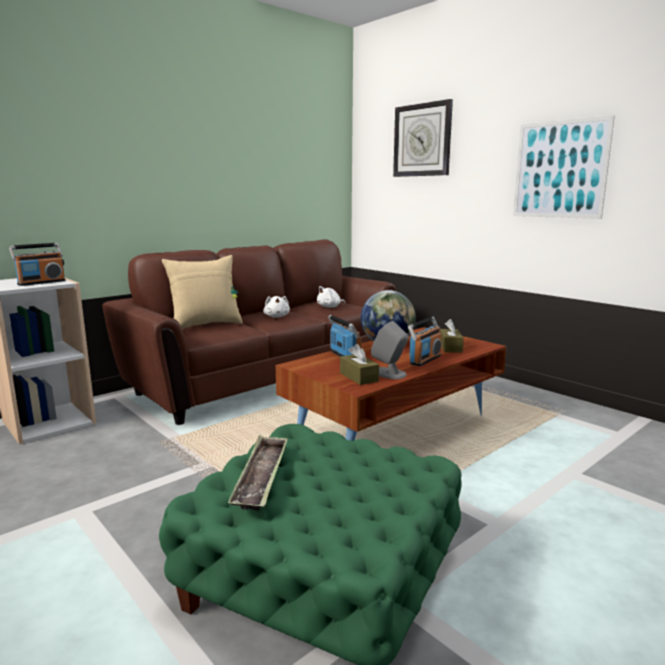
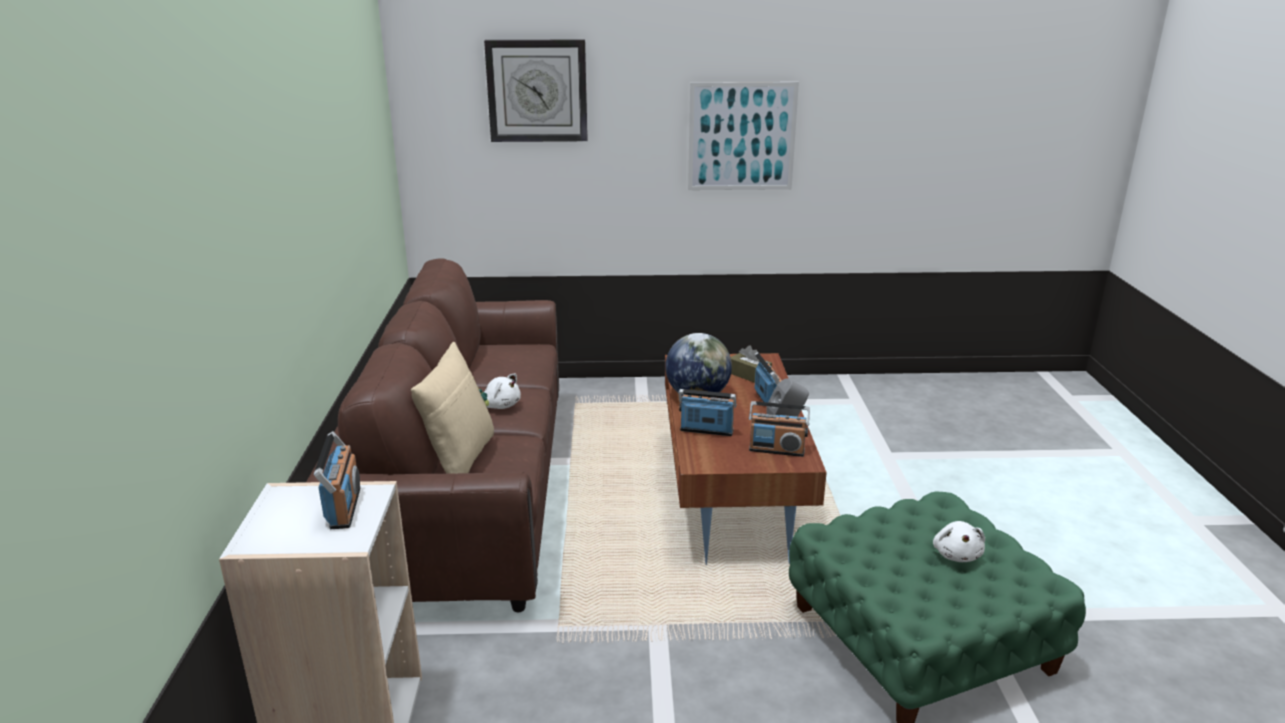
camera: 50 degrees left, 10 degrees up
tray [228,435,288,511] -> none
white plush toy [317,286,345,308] -> white plush toy moved to [933,521,985,562]
brown tissue box [340,344,379,385] -> radio [749,401,810,457]

